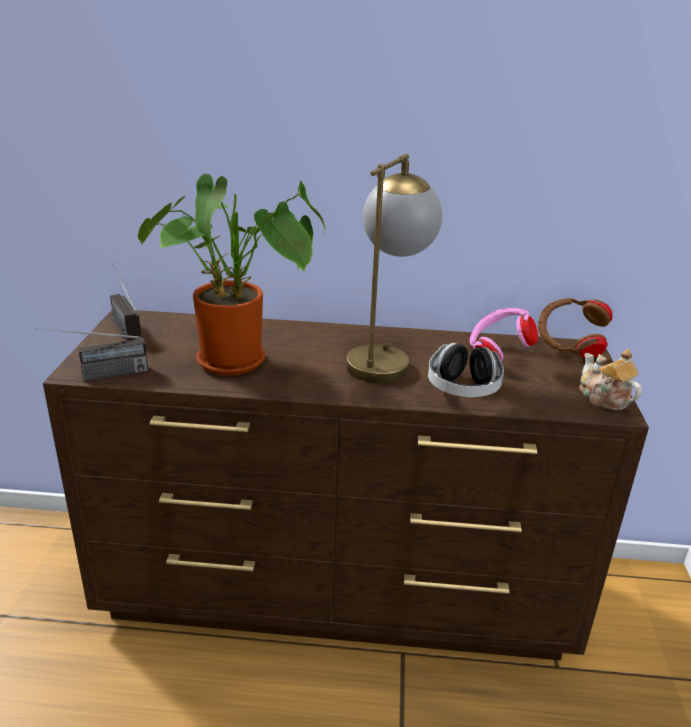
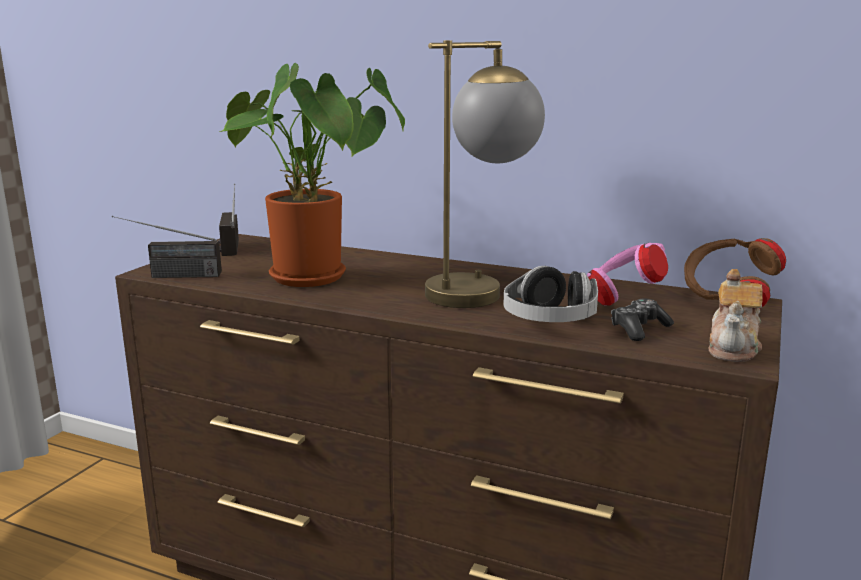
camera: 20 degrees right, 10 degrees down
teapot [579,349,642,410] -> teapot turned 150 degrees counterclockwise [708,269,763,362]
none -> game controller [611,299,674,341]

